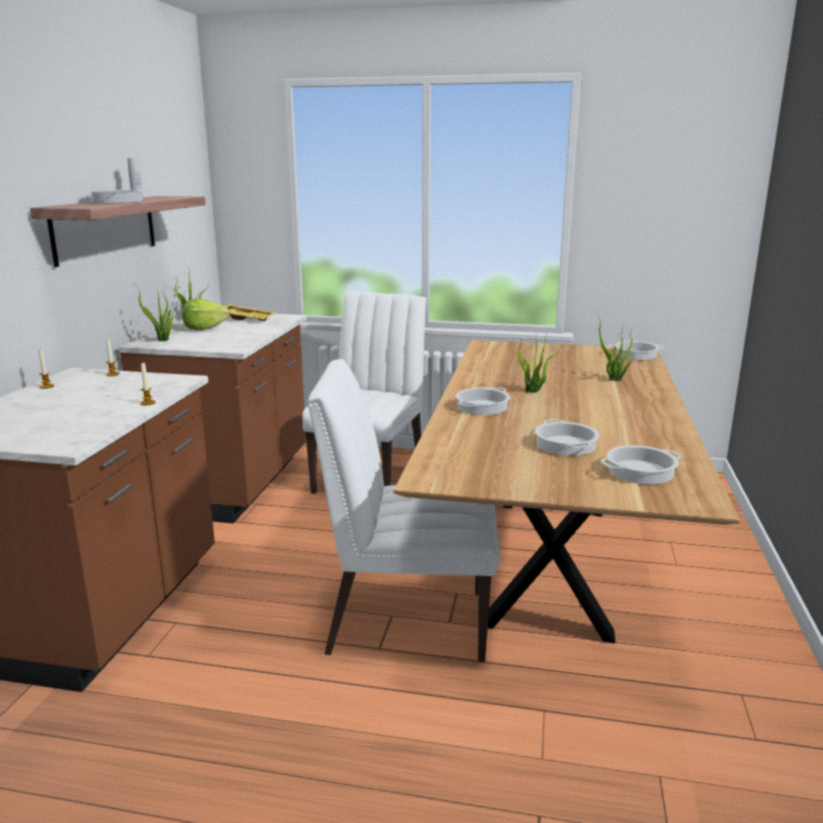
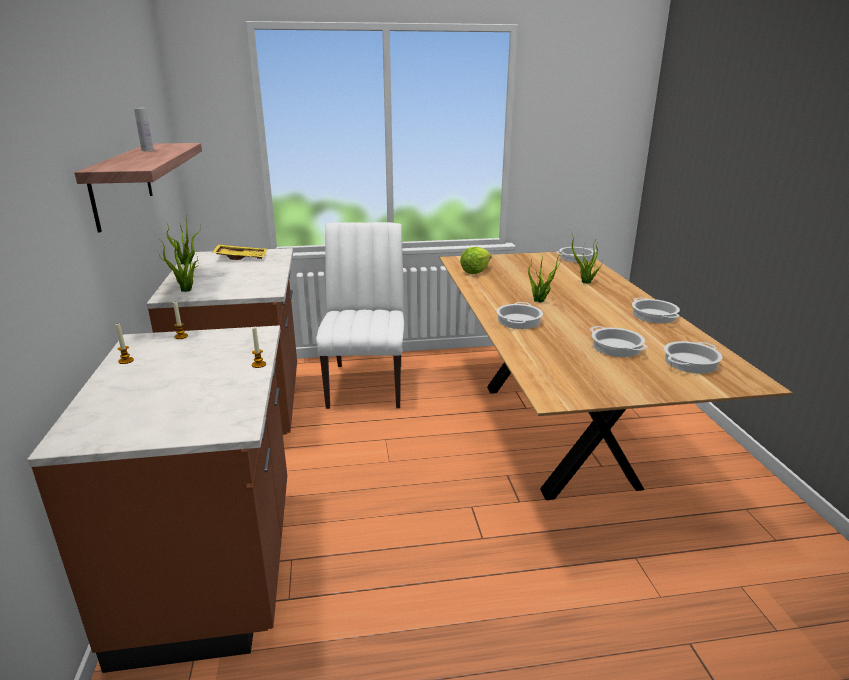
camera: 20 degrees left, 5 degrees up
cooking pot [89,189,143,203] -> cooking pot moved to [632,297,680,323]
lettuce [182,299,230,330] -> lettuce moved to [460,247,491,274]
white chair [307,359,500,662] -> none

